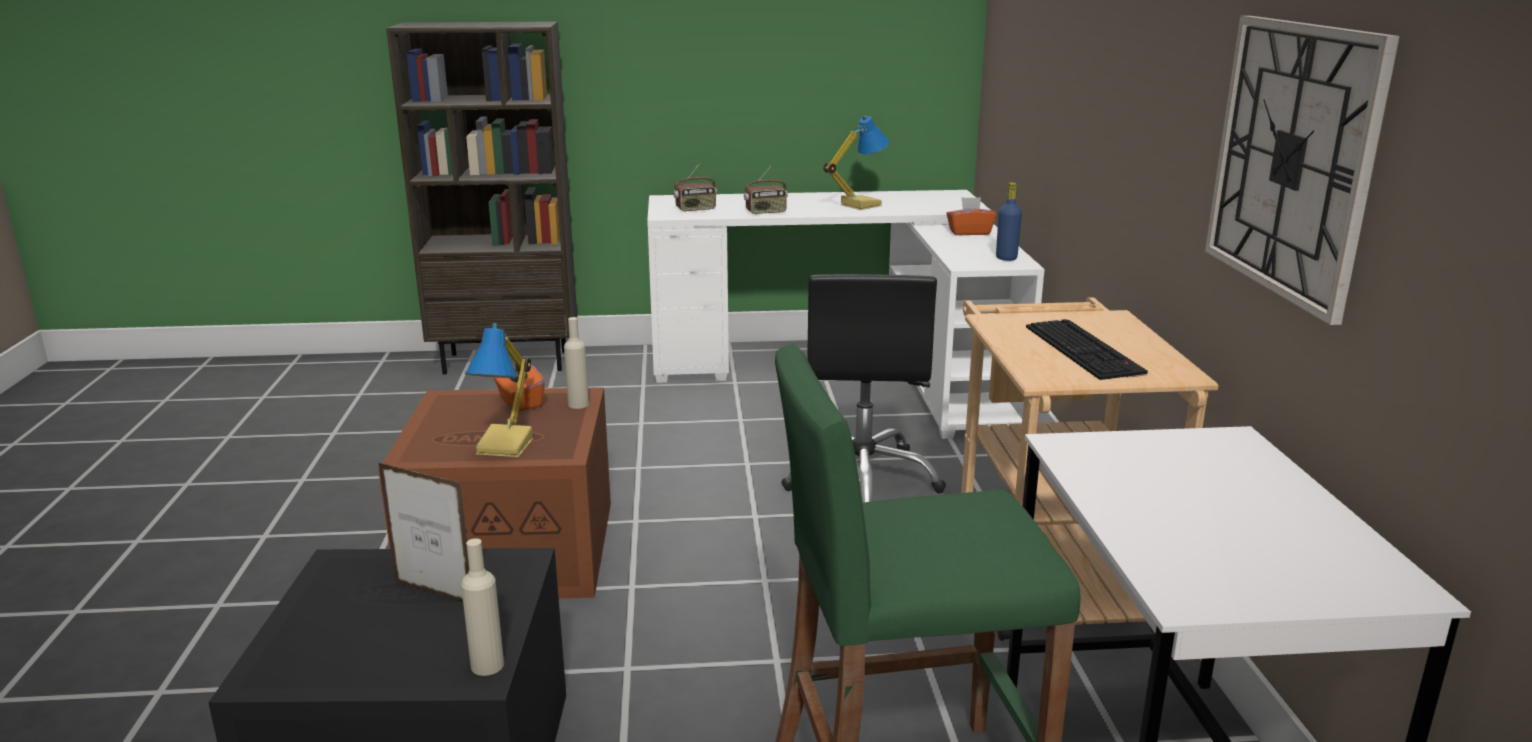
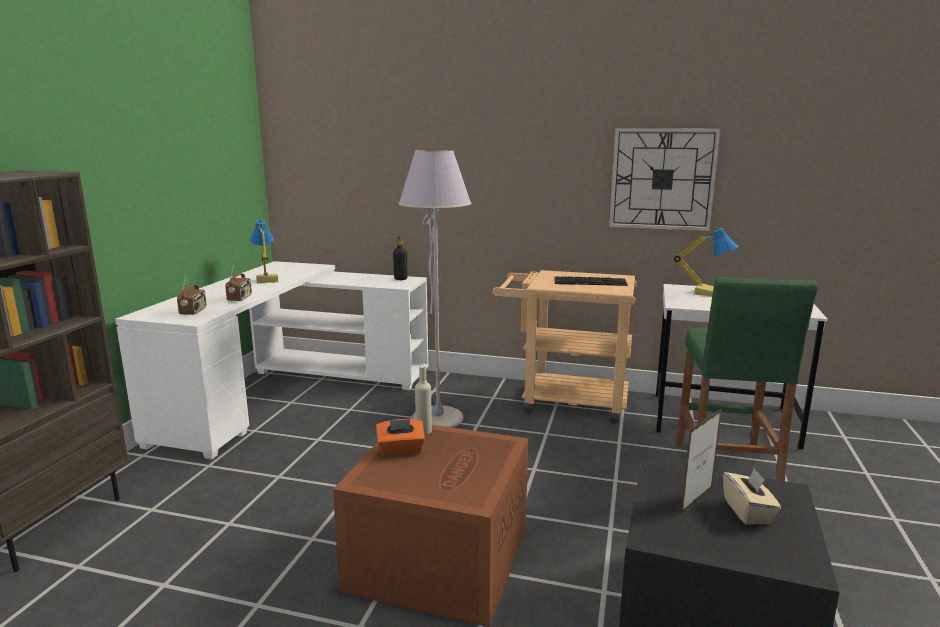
camera: 70 degrees left, 5 degrees down
beige bottle [461,538,504,676] -> none
table lamp [465,323,533,457] -> table lamp moved to [674,227,739,296]
black office chair [781,274,946,503] -> grey floor lamp [398,150,472,428]
orange tissue box [946,197,997,235] -> none
blue bottle [996,182,1022,261] -> black bottle [393,236,407,280]
none -> beige tissue box [723,467,781,525]

